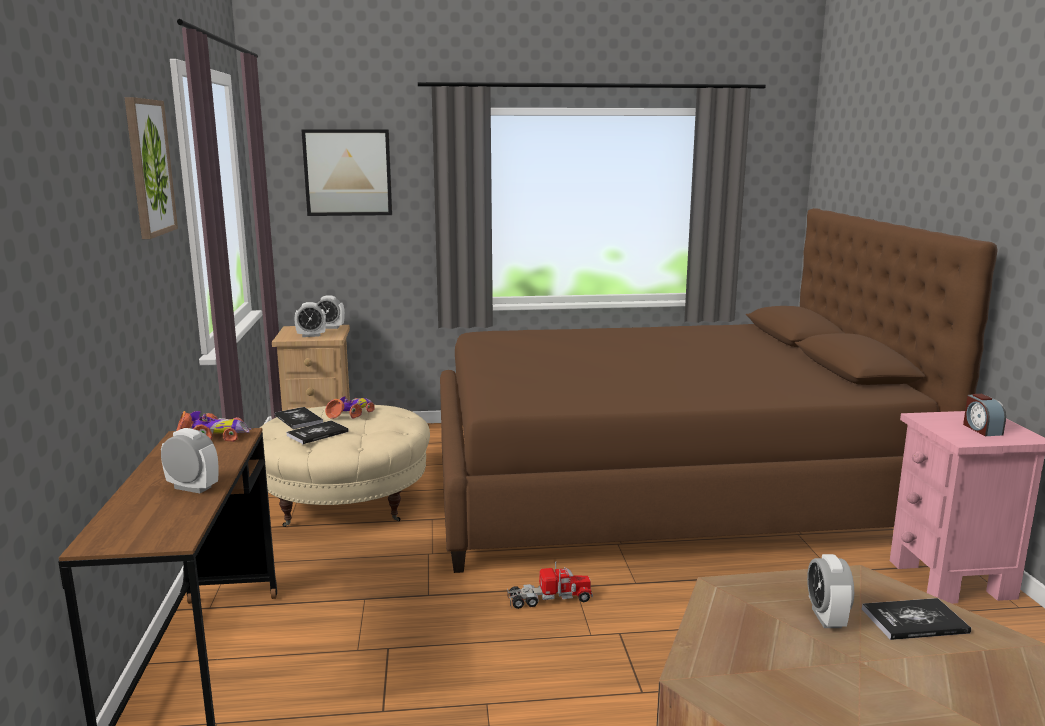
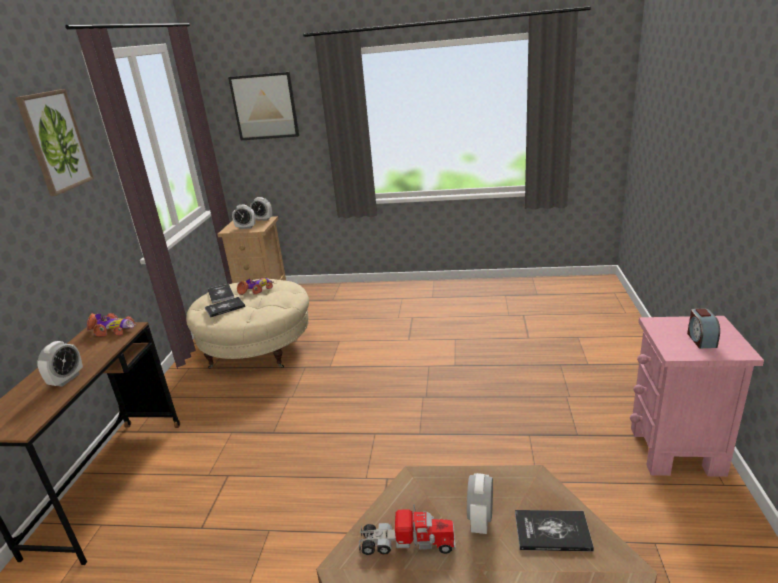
camera: 15 degrees right, 10 degrees up
alarm clock [161,428,219,493] -> alarm clock turned 75 degrees clockwise [38,341,83,387]
brown bed [440,208,998,573] -> none
toy truck [507,562,593,609] -> toy truck moved to [359,504,456,555]

